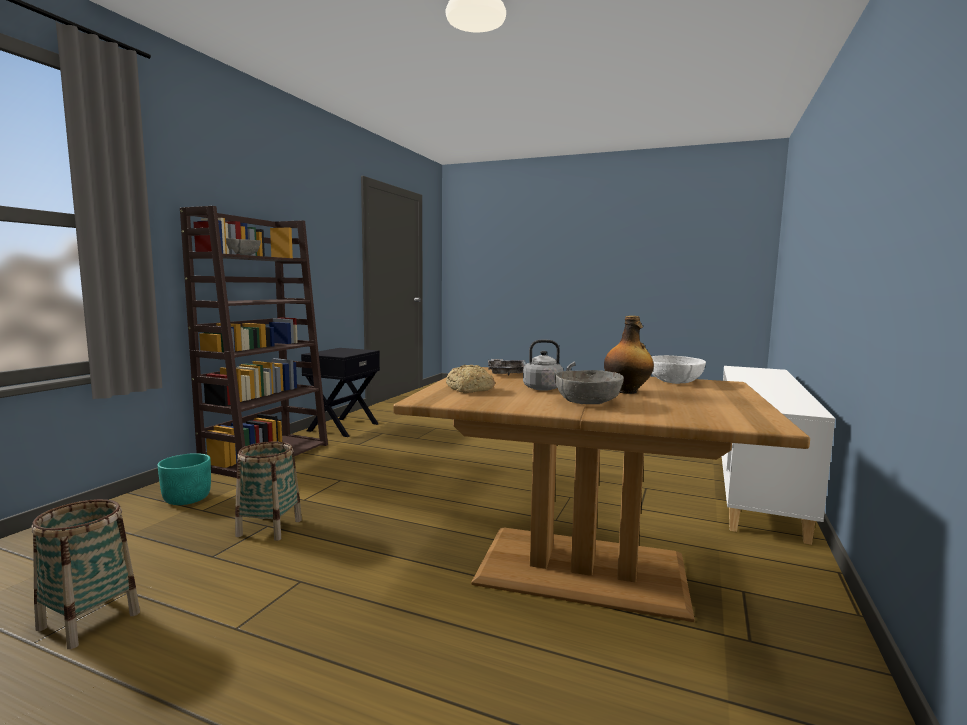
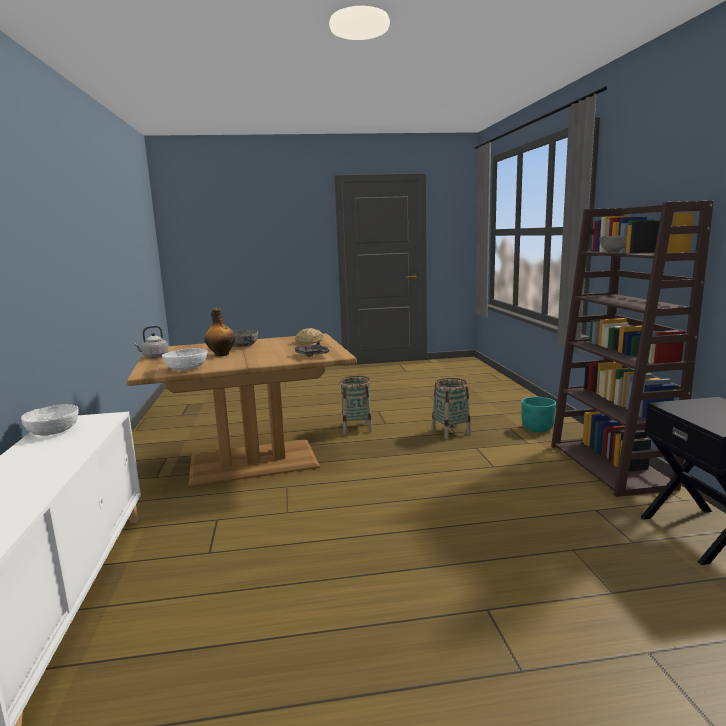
camera: 150 degrees right, 5 degrees up
basket [32,499,140,649] -> basket moved to [339,376,372,434]
grey kettle [523,340,575,391] -> grey kettle moved to [133,326,169,358]
none -> white bowl [21,404,79,436]

